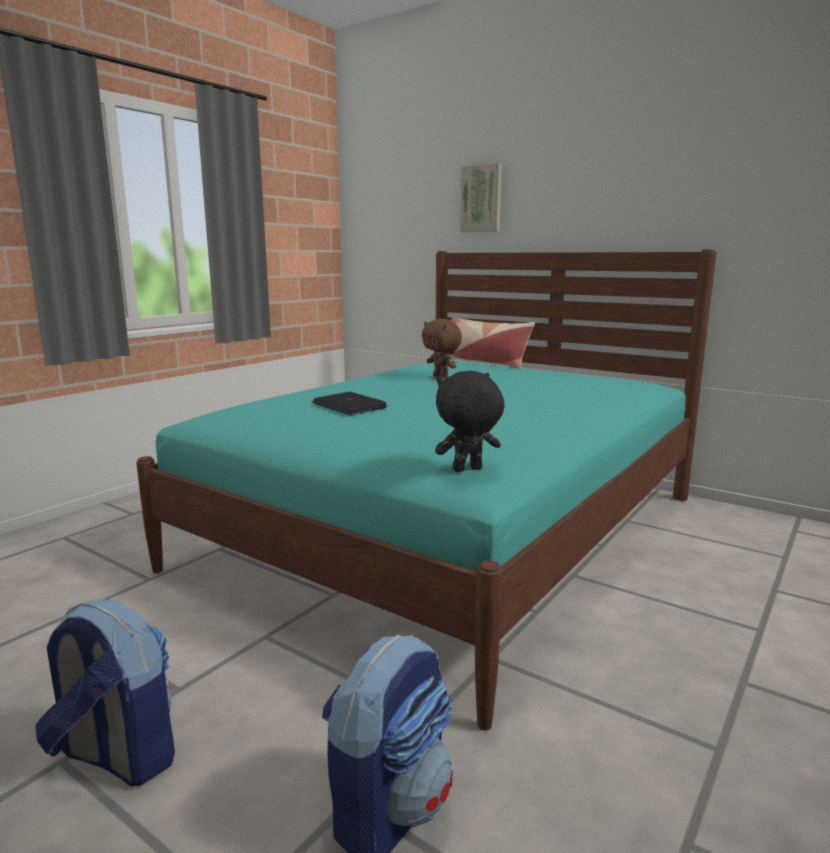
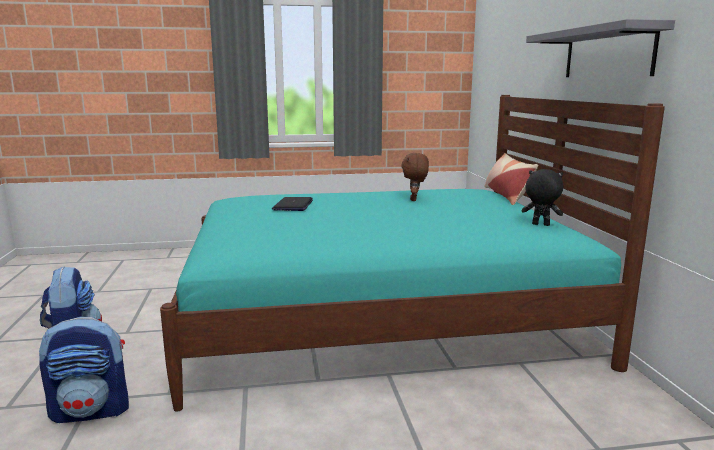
camera: 45 degrees right, 0 degrees up
black plush toy [435,371,504,472] -> black plush toy moved to [522,169,563,226]
picture [460,163,502,232] -> none
none -> grey shelf [526,19,675,77]

